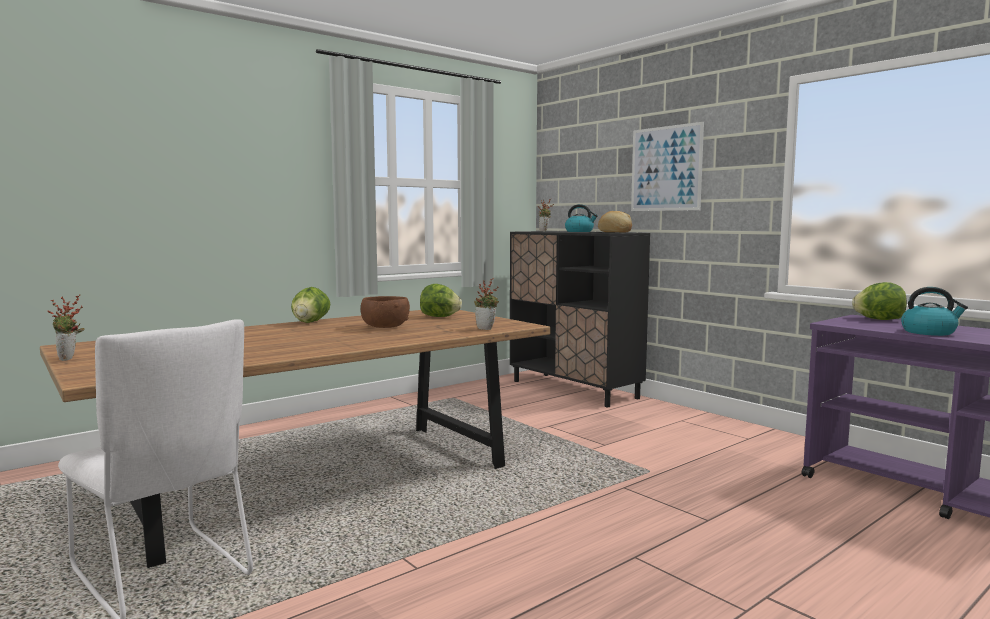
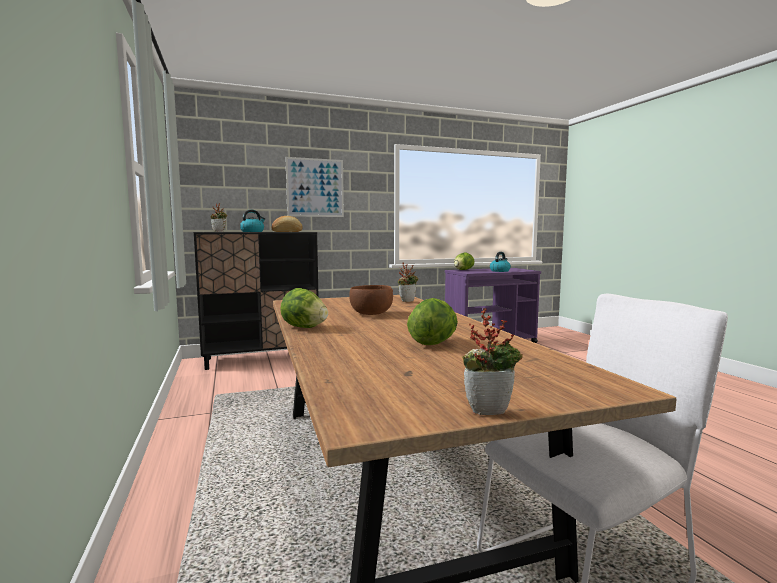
camera: 70 degrees left, 0 degrees up
lettuce [420,284,462,317] -> lettuce moved to [407,298,458,345]

